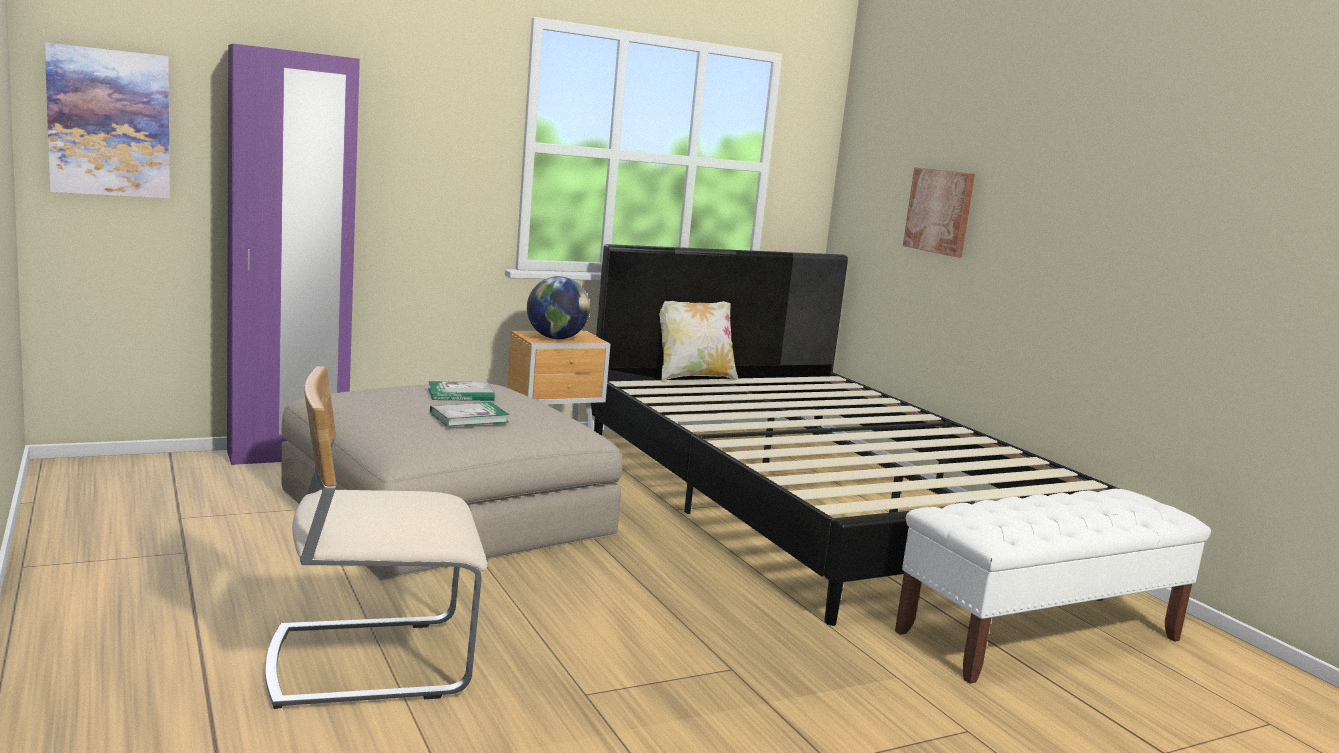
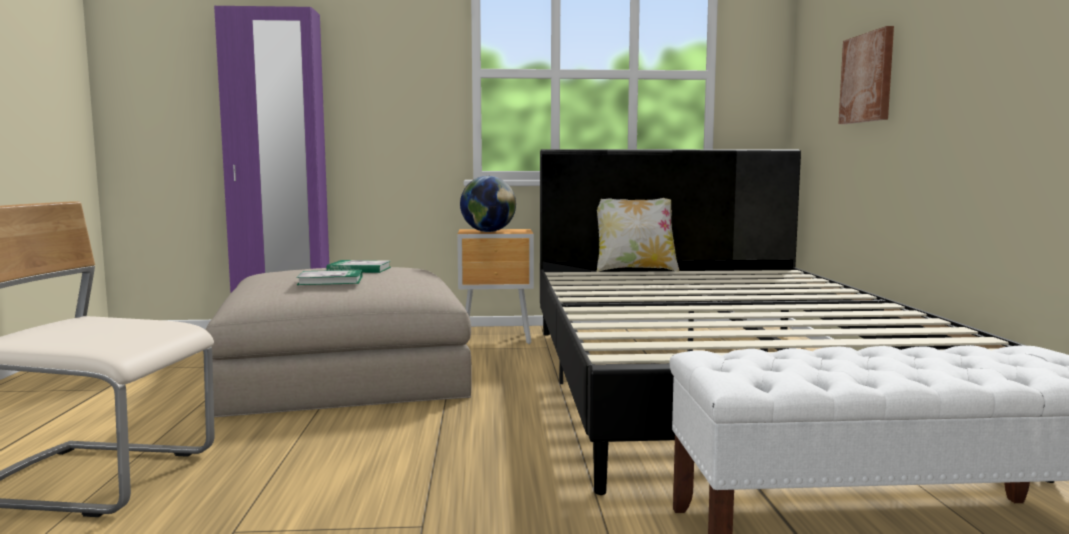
camera: 25 degrees right, 5 degrees down
picture [45,43,170,199] -> none

